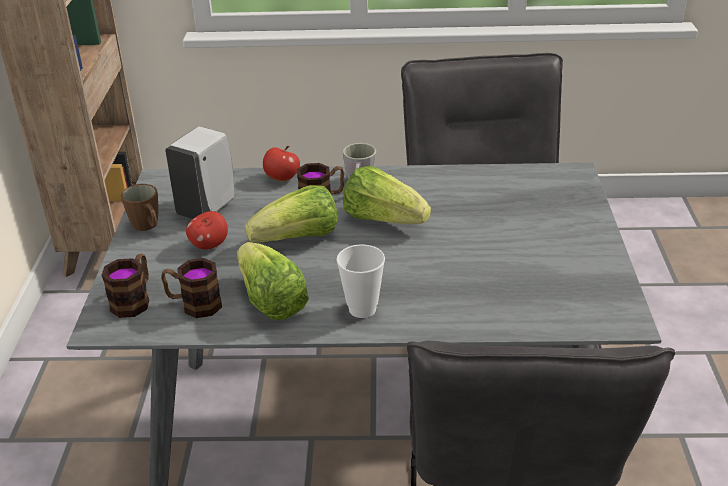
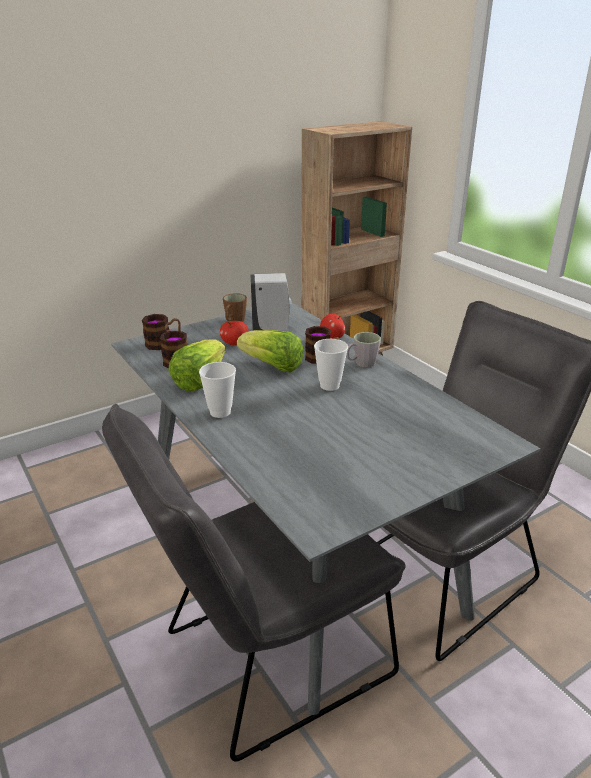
camera: 55 degrees right, 5 degrees down
lettuce [343,166,431,224] -> cup [314,339,348,391]

